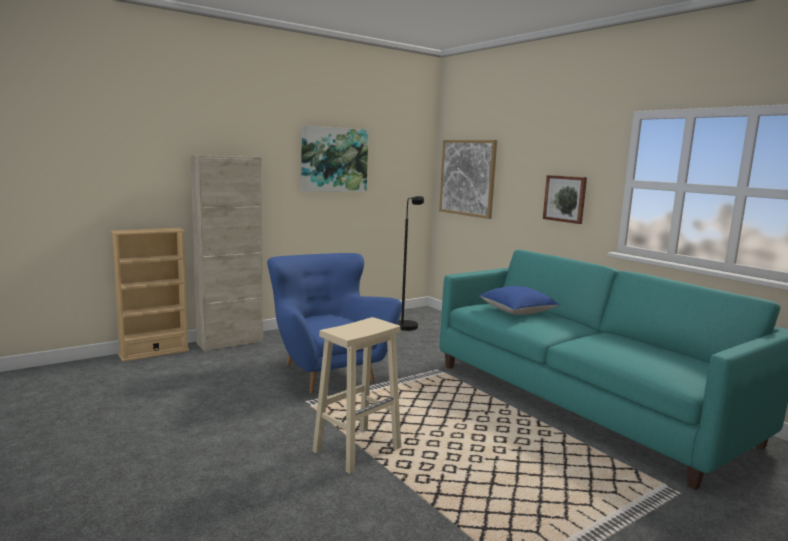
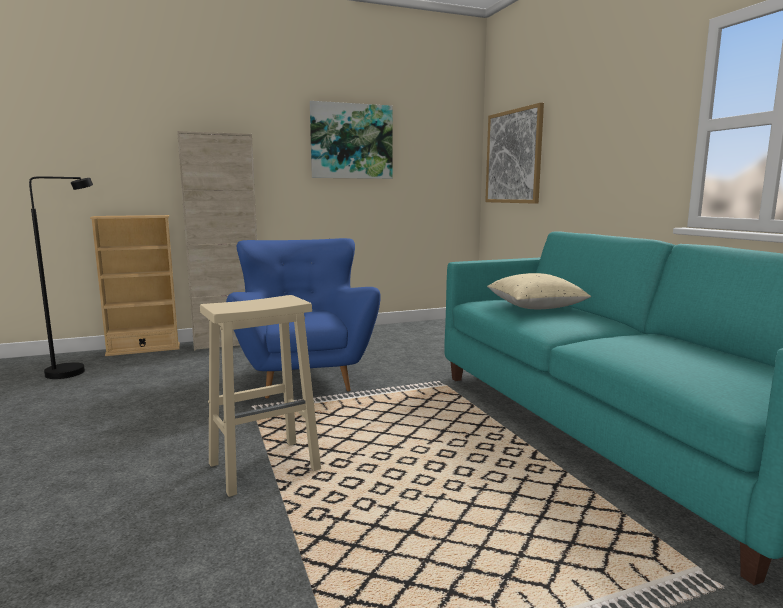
camera: 15 degrees right, 0 degrees up
black floor lamp [398,196,424,331] -> black floor lamp moved to [29,176,93,379]
blue pillow [479,286,560,315] -> beige pillow [487,273,591,309]
picture [543,175,587,224] -> none

